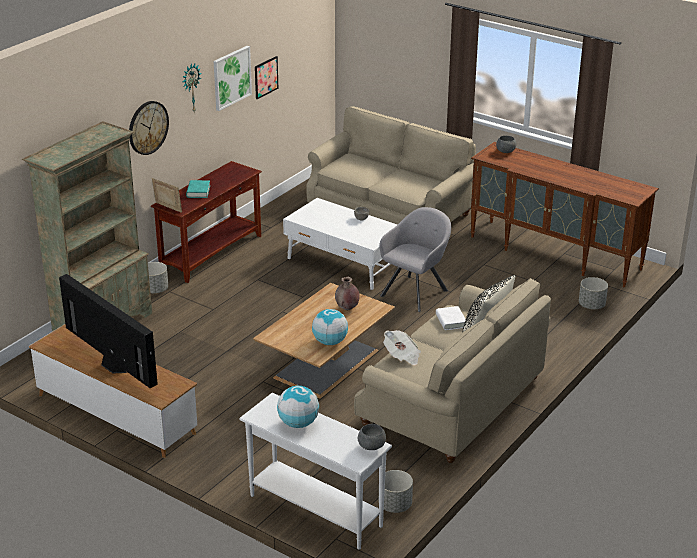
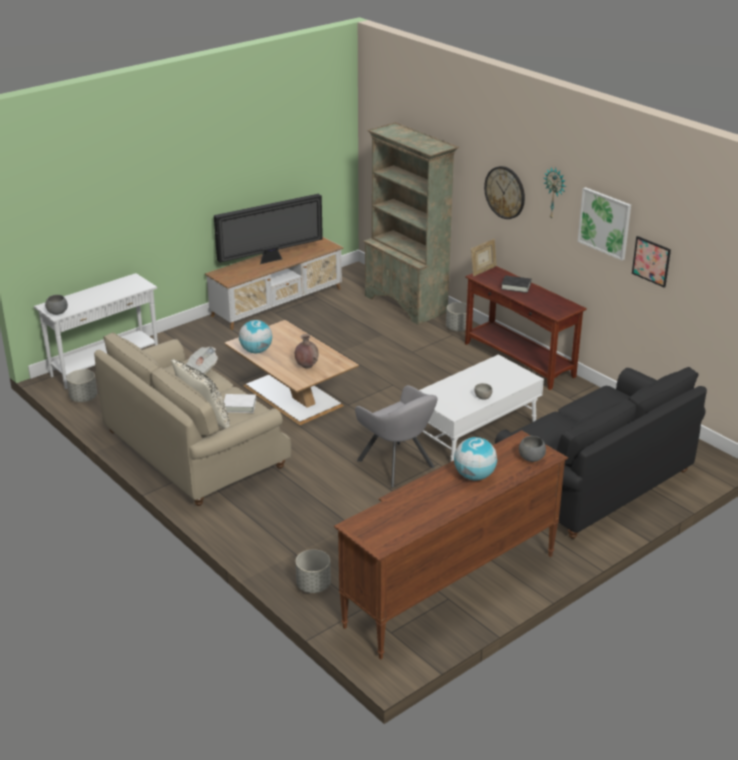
camera: 105 degrees right, 0 degrees up
turquoise book [186,180,210,198] -> black book [501,275,531,293]
globe [277,386,319,428] -> globe moved to [454,437,497,480]
beige sofa [306,106,476,225] -> black sofa [495,367,707,539]

